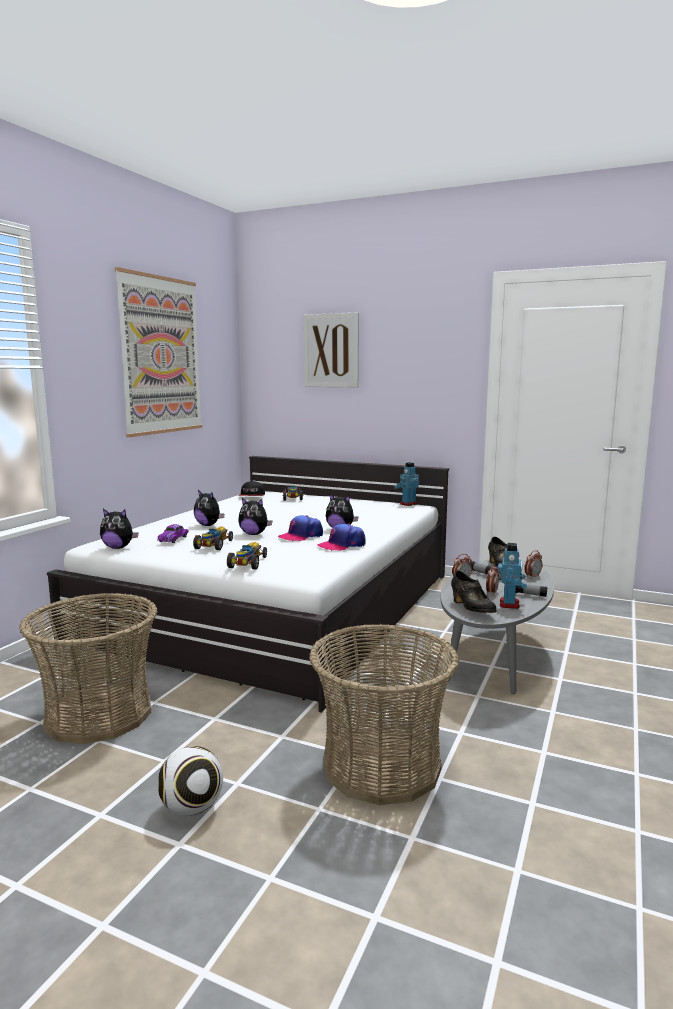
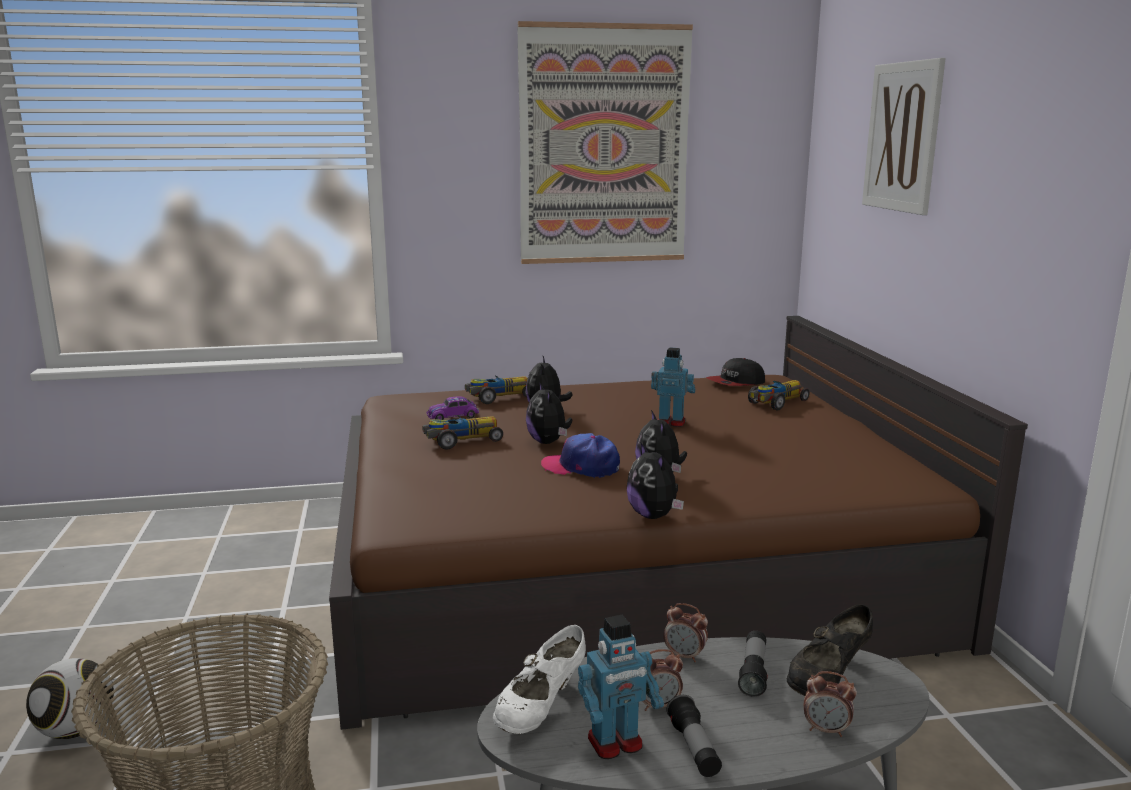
camera: 55 degrees right, 5 degrees up
basket [19,593,158,744] -> none
white bed [47,456,449,713] -> brown bed [329,316,1028,730]
plush toy [100,509,139,549] -> plush toy moved to [627,442,684,519]
toy car [227,542,267,569] -> toy car moved to [465,375,528,404]
cap [318,523,366,551] -> none
toy robot [394,462,419,506] -> toy robot moved to [651,347,695,427]
black shoe [451,571,496,613] -> white shoe [493,625,586,734]

